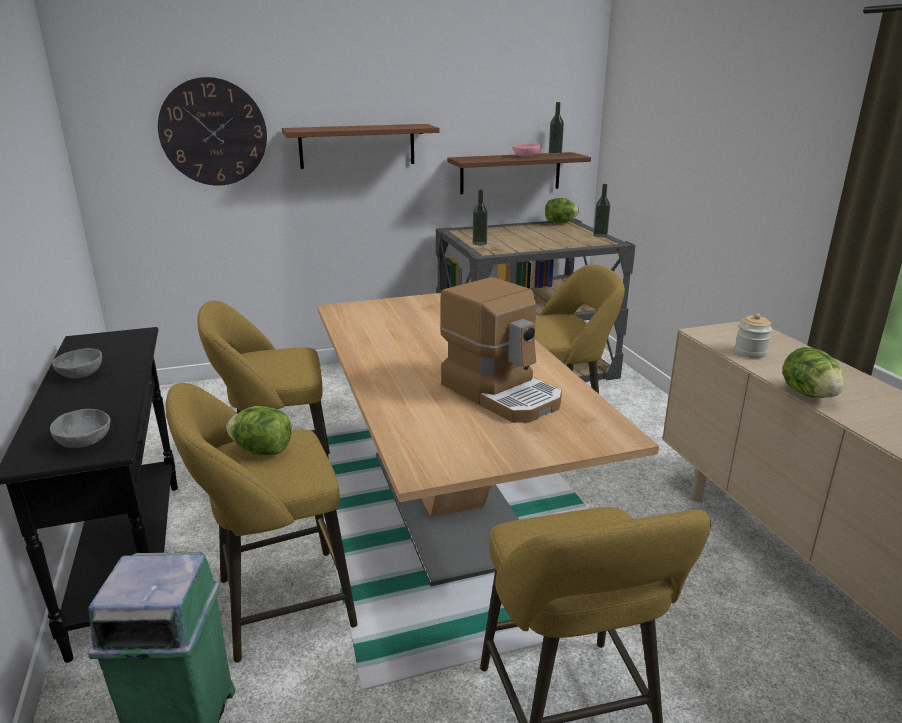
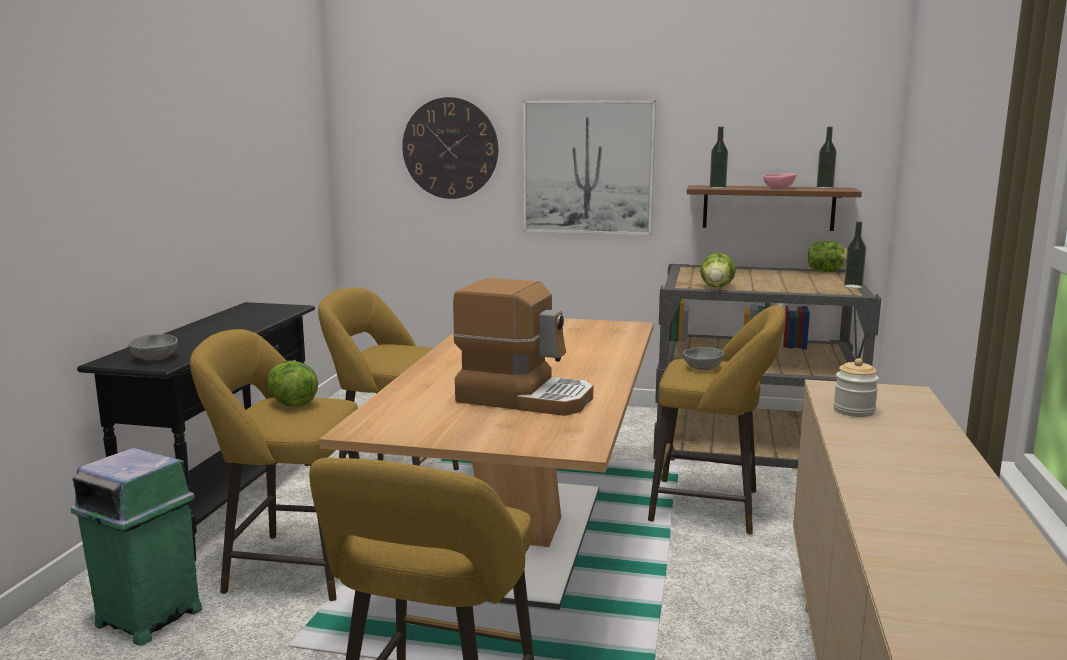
camera: 30 degrees right, 10 degrees down
grey bowl [52,348,102,378] -> grey bowl moved to [683,347,724,370]
brown shelf [282,124,439,169] -> picture [523,100,656,236]
coffee machine [440,277,562,423] -> coffee machine turned 60 degrees counterclockwise [453,278,593,416]
bottle [473,189,488,245] -> bottle moved to [710,127,728,189]
lettuce [783,347,844,398] -> lettuce moved to [700,253,736,288]

